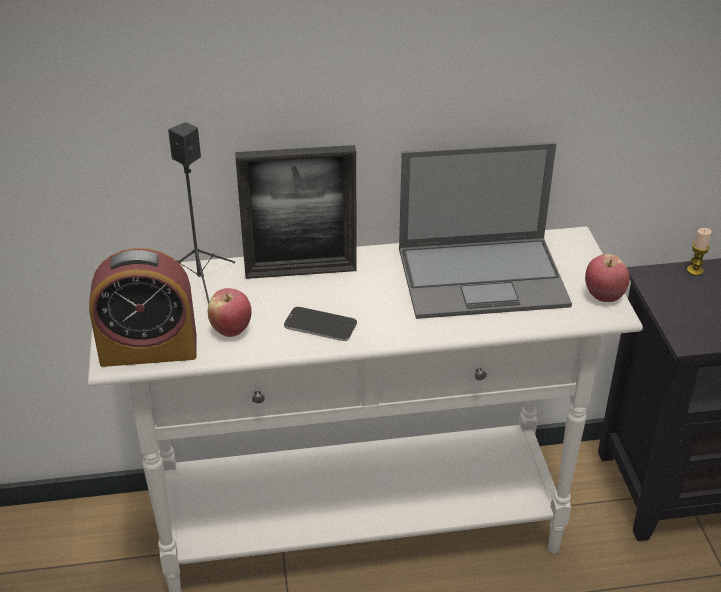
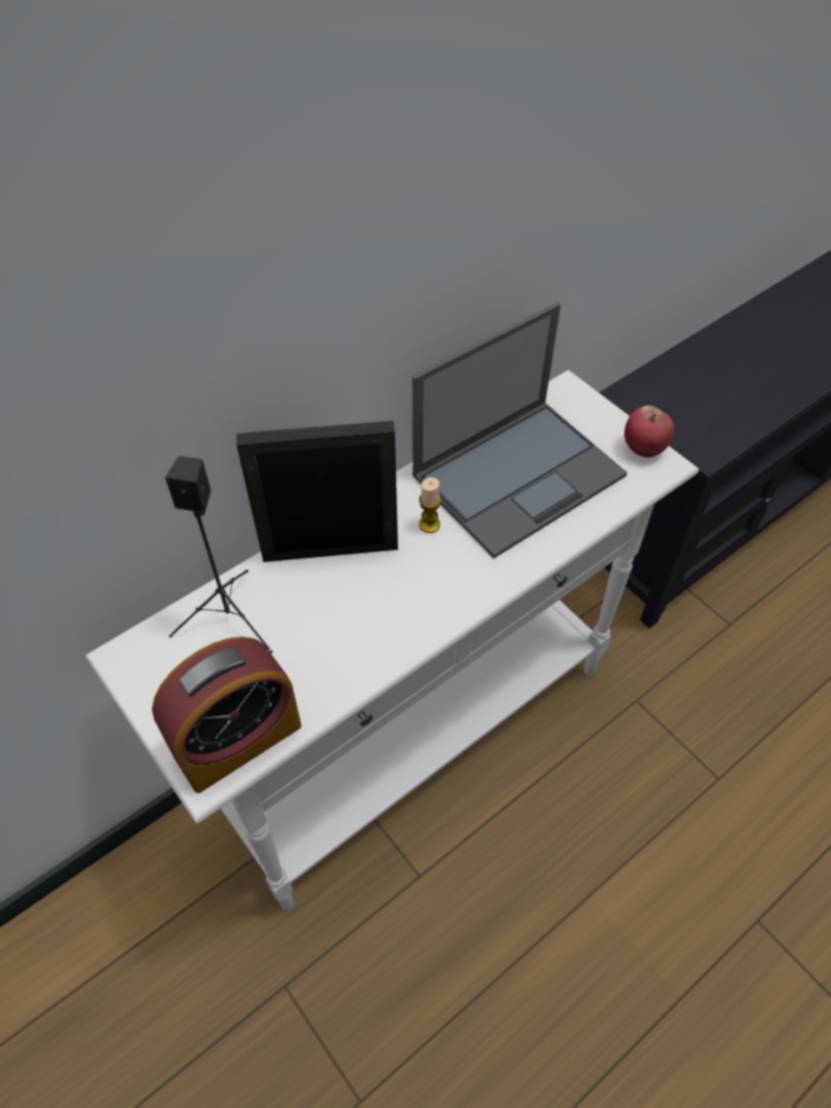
camera: 30 degrees left, 15 degrees up
apple [208,288,252,337] -> none
picture frame [235,145,357,279] -> picture frame turned 150 degrees counterclockwise [237,421,398,562]
phone [284,307,357,341] -> none
candle [687,228,712,276] -> candle moved to [419,477,441,533]

